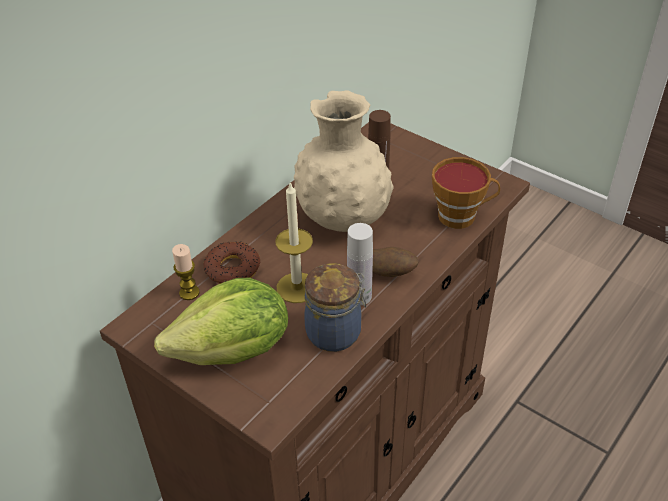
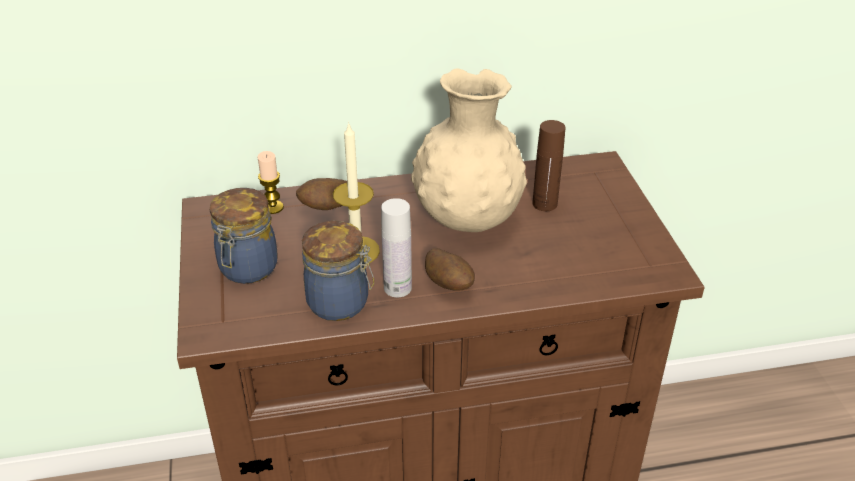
camera: 40 degrees right, 5 degrees down
lettuce [154,277,288,365] -> jar [210,188,278,284]
donut [204,242,260,284] -> potato [296,178,347,210]
cup [432,157,500,229] -> none

